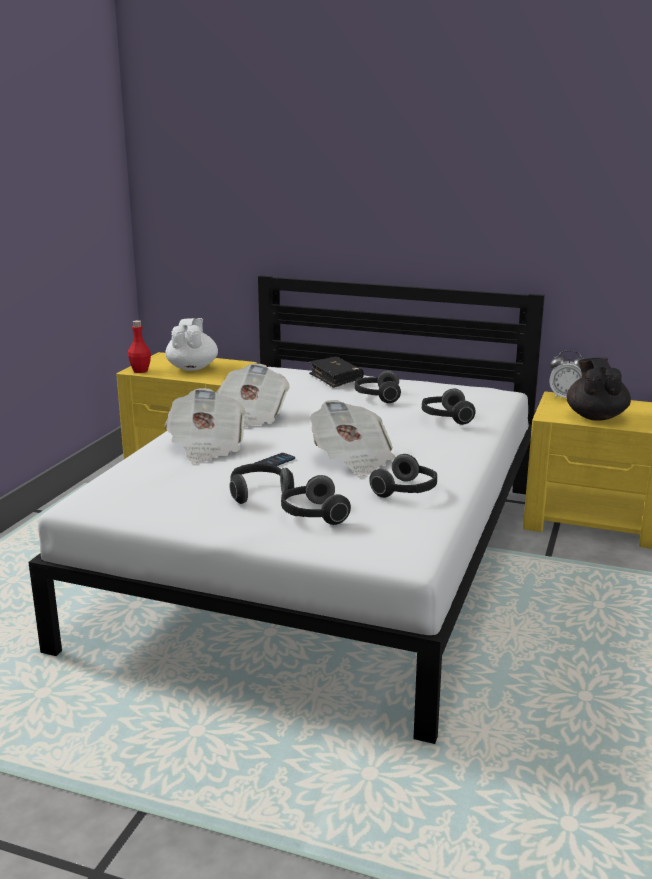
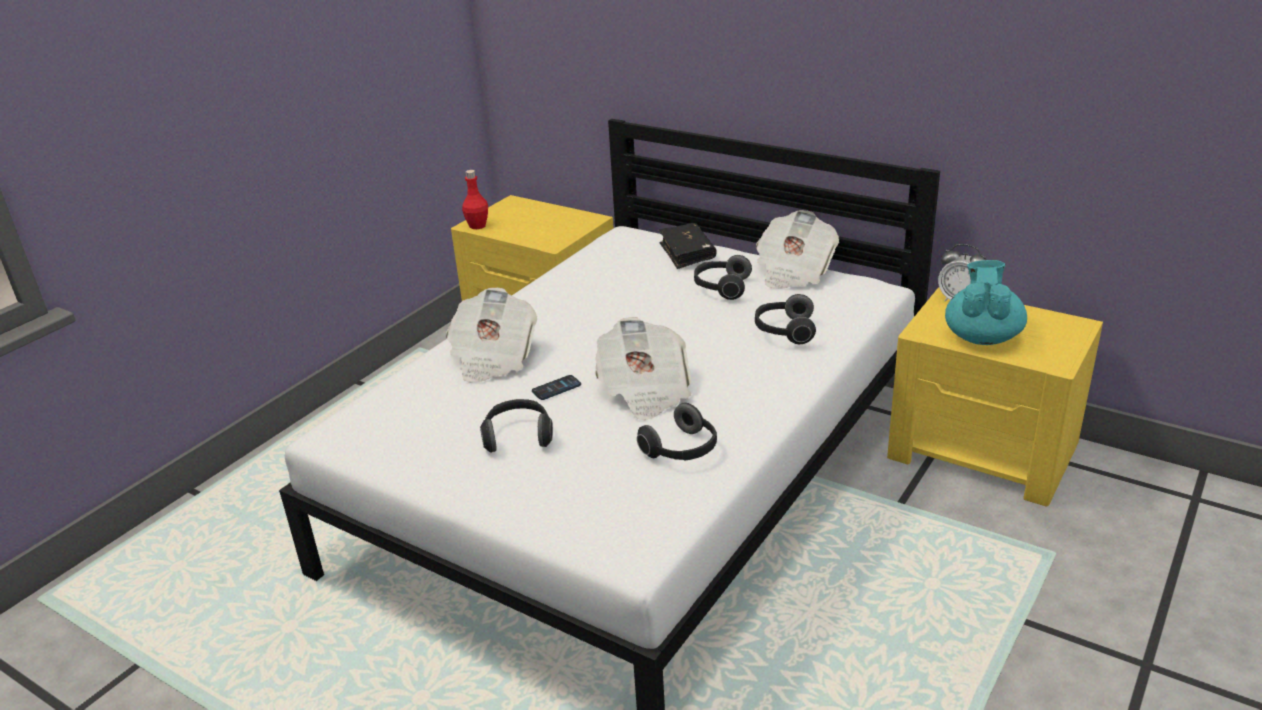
camera: 15 degrees right, 10 degrees up
white teapot [165,318,218,371] -> none
newspaper [216,363,290,428] -> newspaper moved to [756,210,839,289]
headphones [281,475,351,525] -> none
black teapot [566,357,631,421] -> turquoise teapot [945,260,1027,345]

